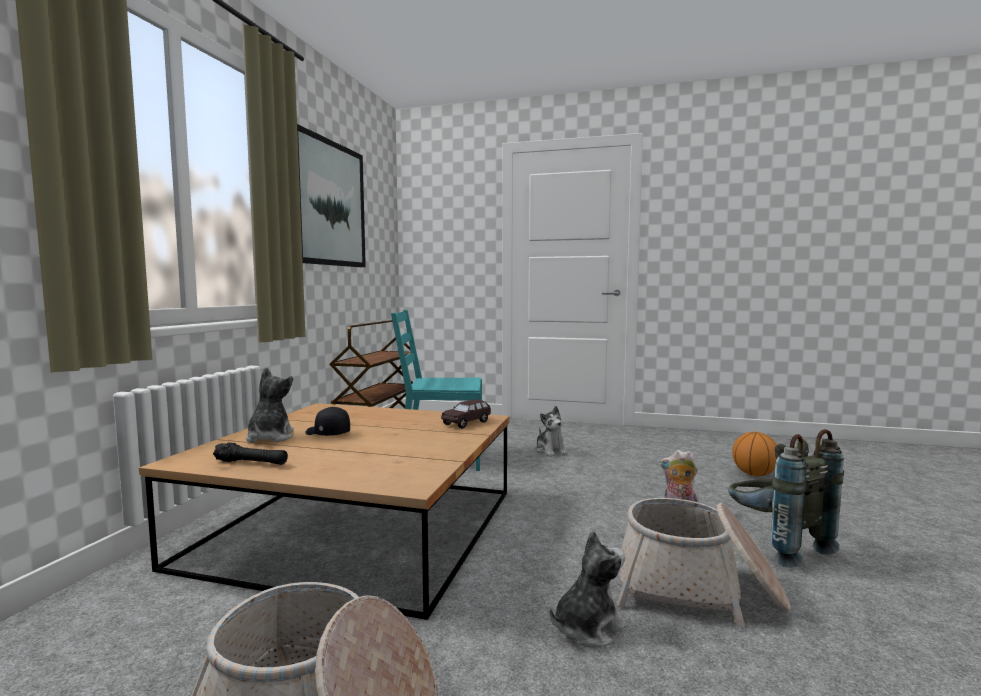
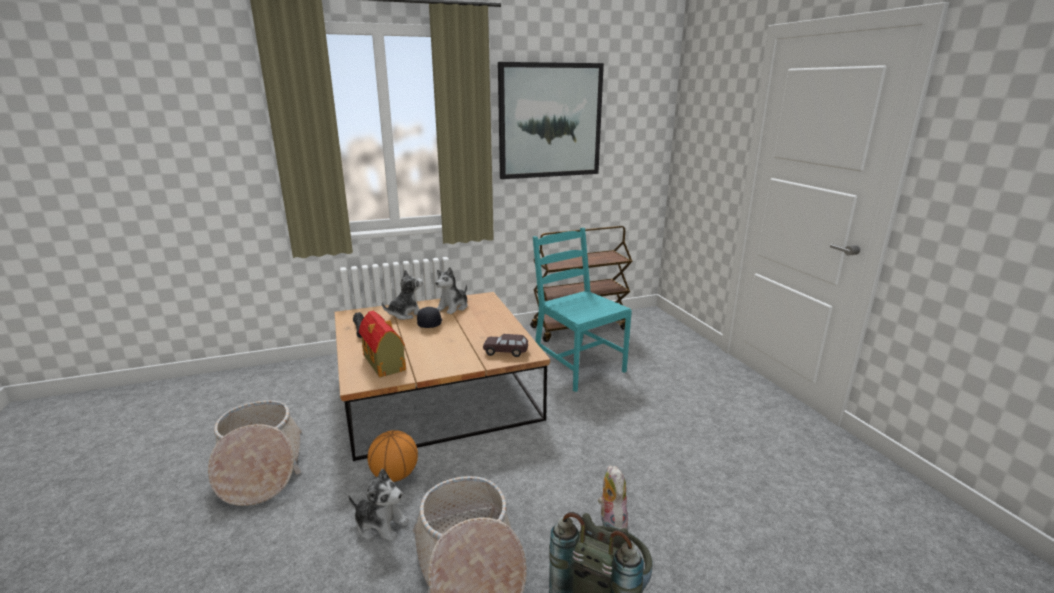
camera: 55 degrees right, 15 degrees up
plush toy [536,406,568,457] -> plush toy moved to [435,267,468,314]
basketball [732,432,777,476] -> basketball moved to [368,430,418,482]
none -> toy house [359,311,406,377]

